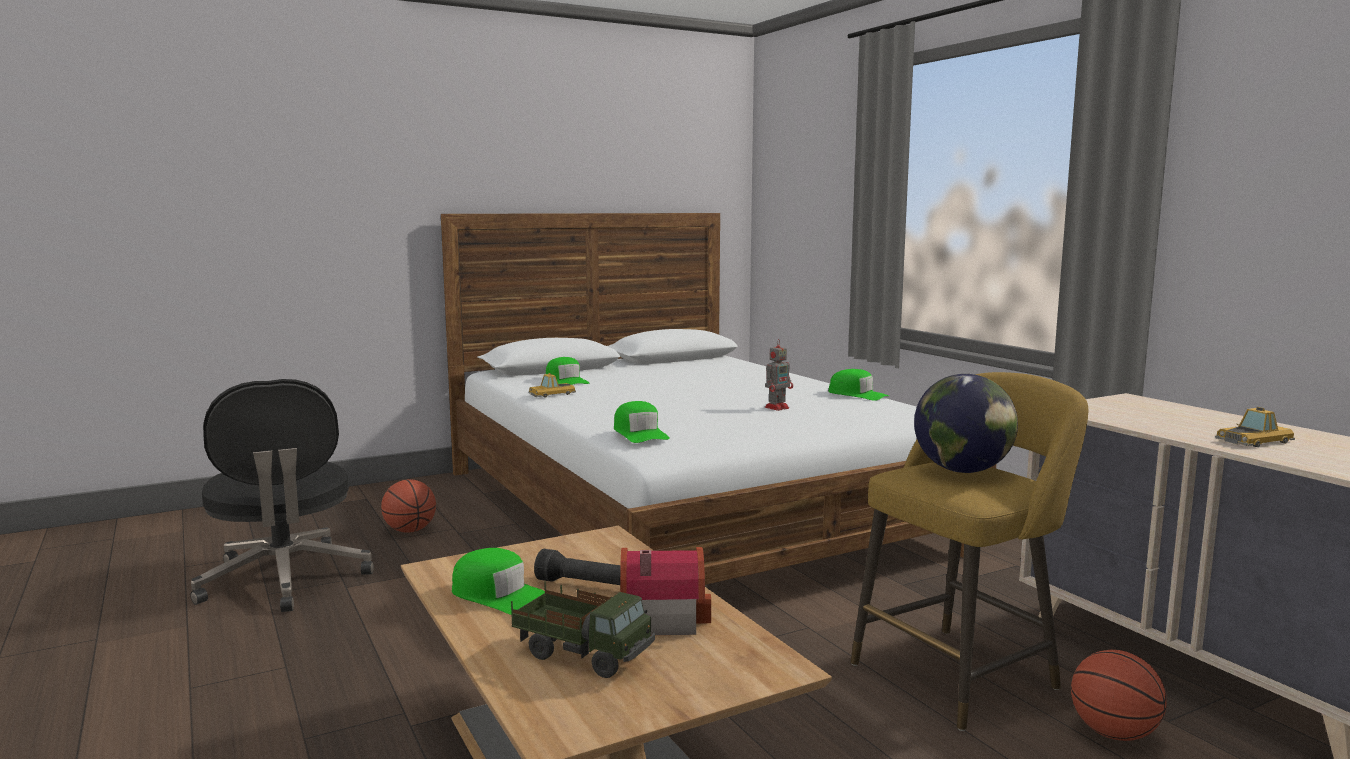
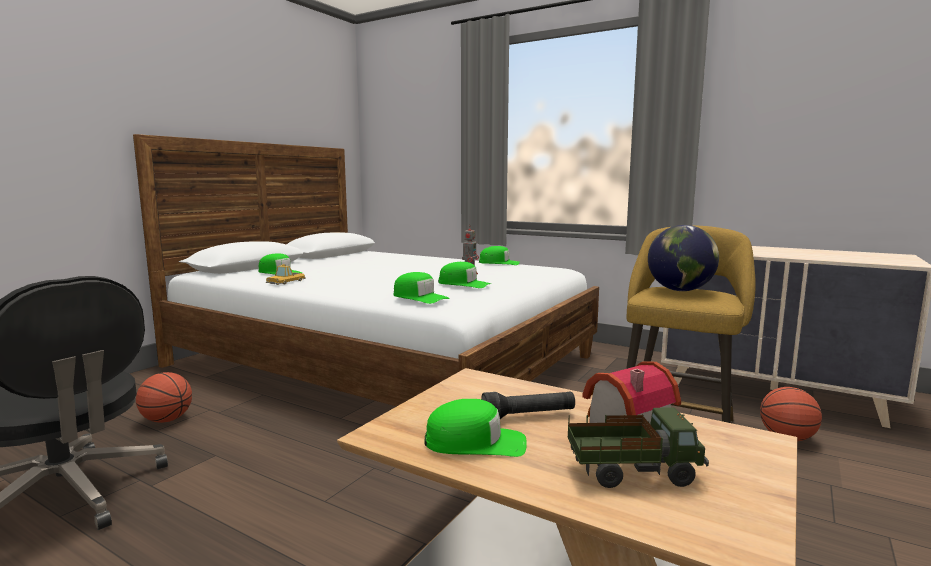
camera: 30 degrees left, 0 degrees up
toy car [1215,407,1295,447] -> none
none -> green cap [438,262,491,288]

